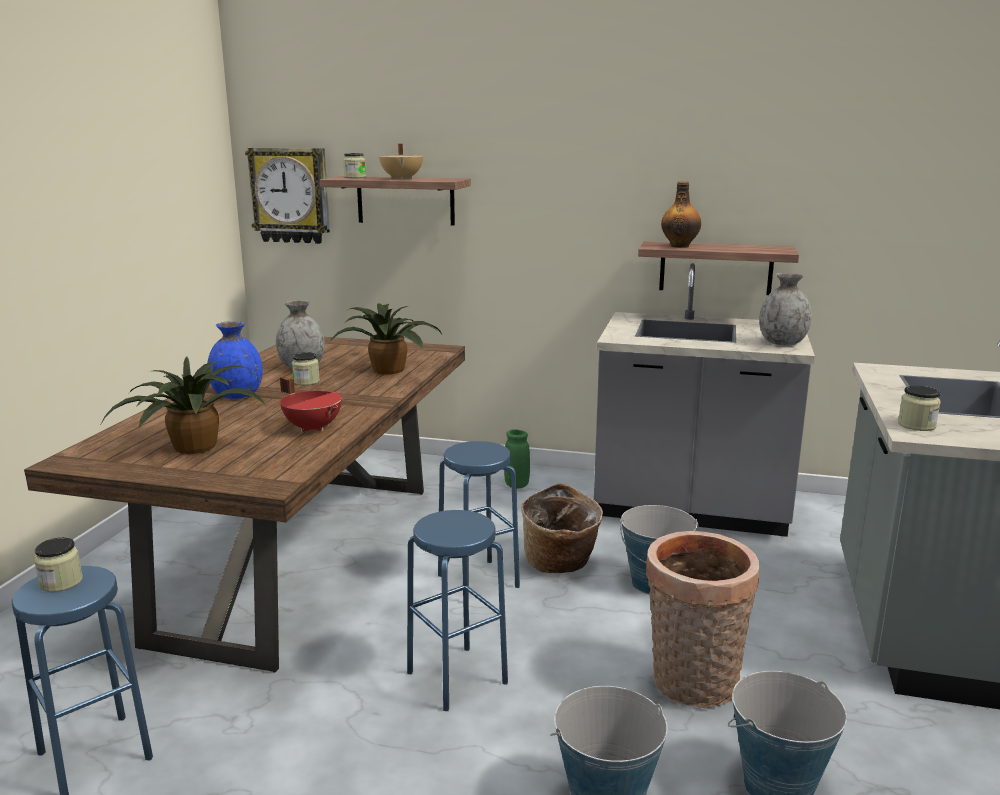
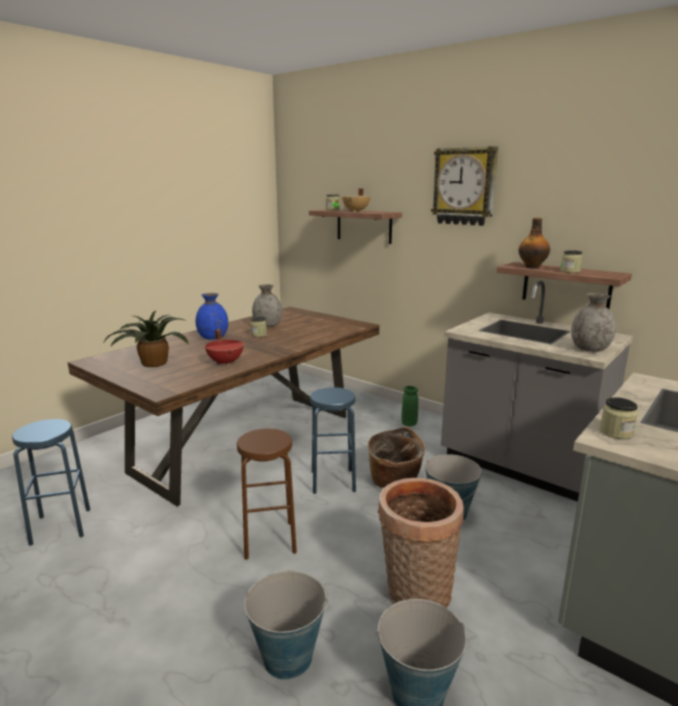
camera: 25 degrees right, 0 degrees up
jar [34,537,83,592] -> jar moved to [560,250,583,273]
wall clock [245,148,330,244] -> wall clock moved to [431,146,498,226]
potted plant [330,303,442,374] -> none
blue stool [407,510,508,711] -> brown stool [237,429,297,560]

